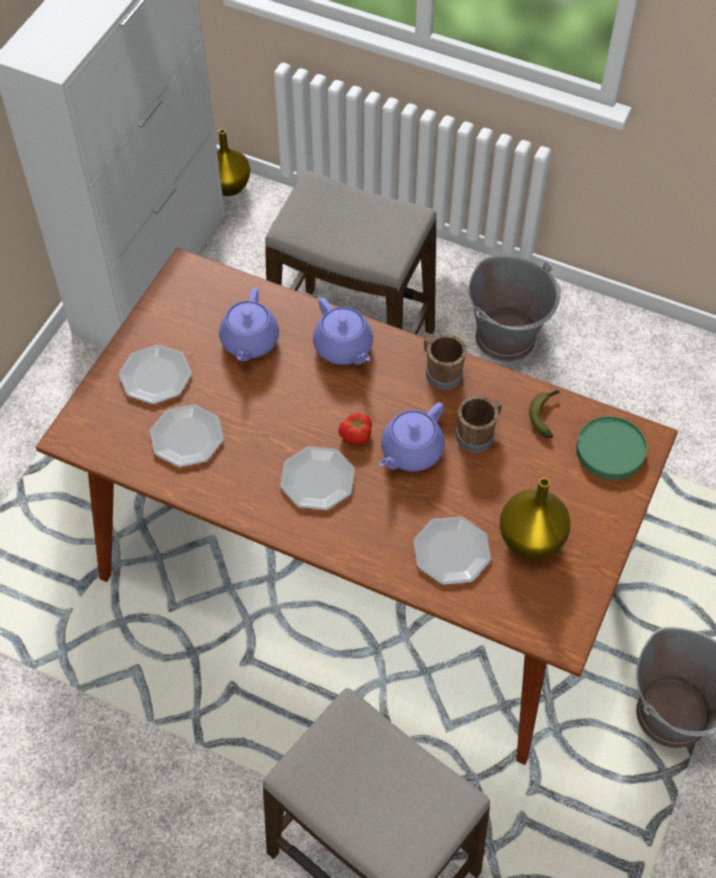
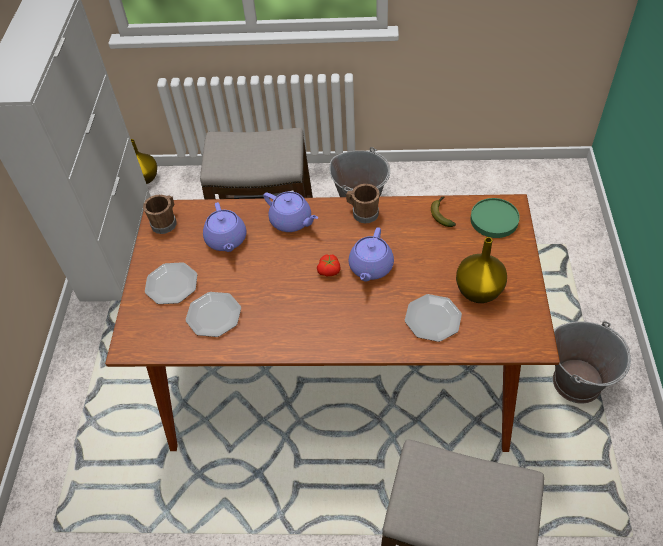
camera: 20 degrees left, 5 degrees down
plate [280,446,355,510] -> none
brown mug [456,396,502,452] -> brown mug moved to [143,194,177,234]

